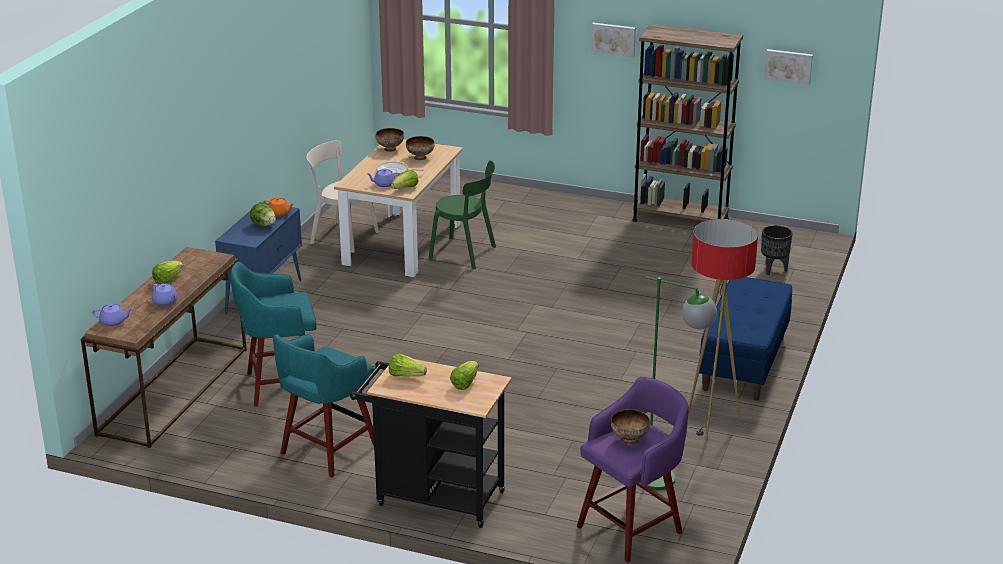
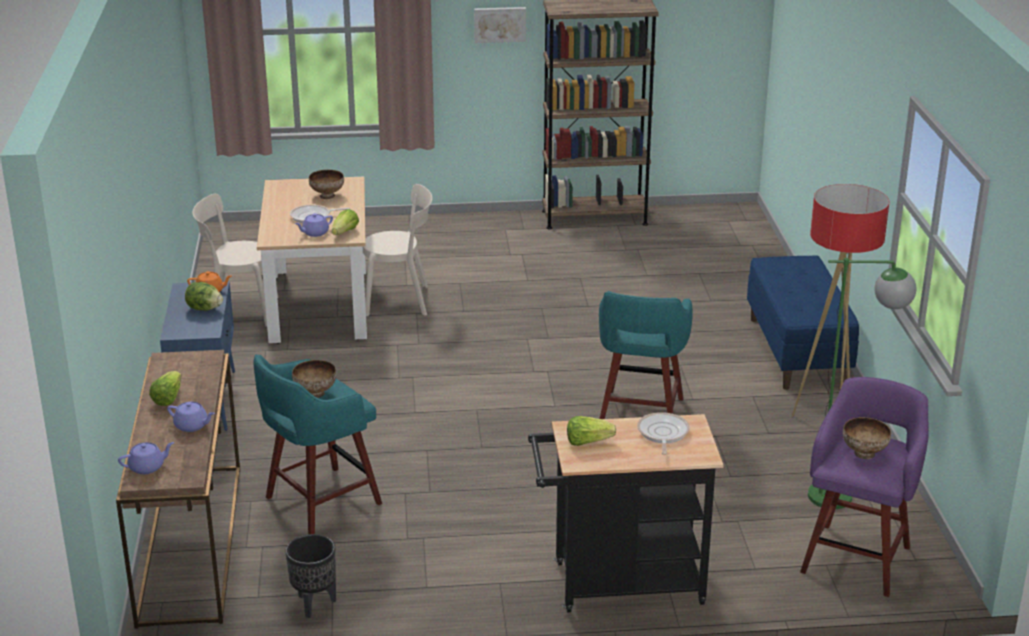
camera: 25 degrees left, 0 degrees up
turquoise stool [273,334,374,477] -> turquoise stool moved to [599,291,693,419]
bowl [376,128,404,152] -> bowl moved to [292,360,337,398]
green chair [428,161,496,269] -> beige chair [363,184,432,316]
lettuce [450,361,479,390] -> frying pan [637,412,690,455]
black planter [761,225,793,275] -> black planter moved to [285,534,336,618]
picture [764,49,813,85] -> none

